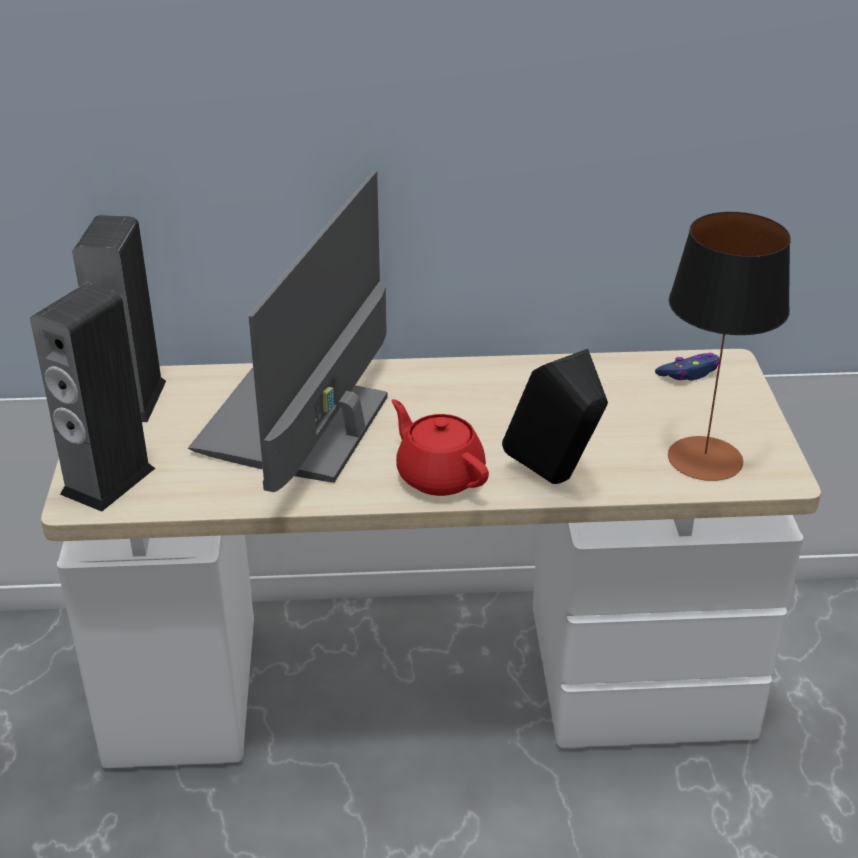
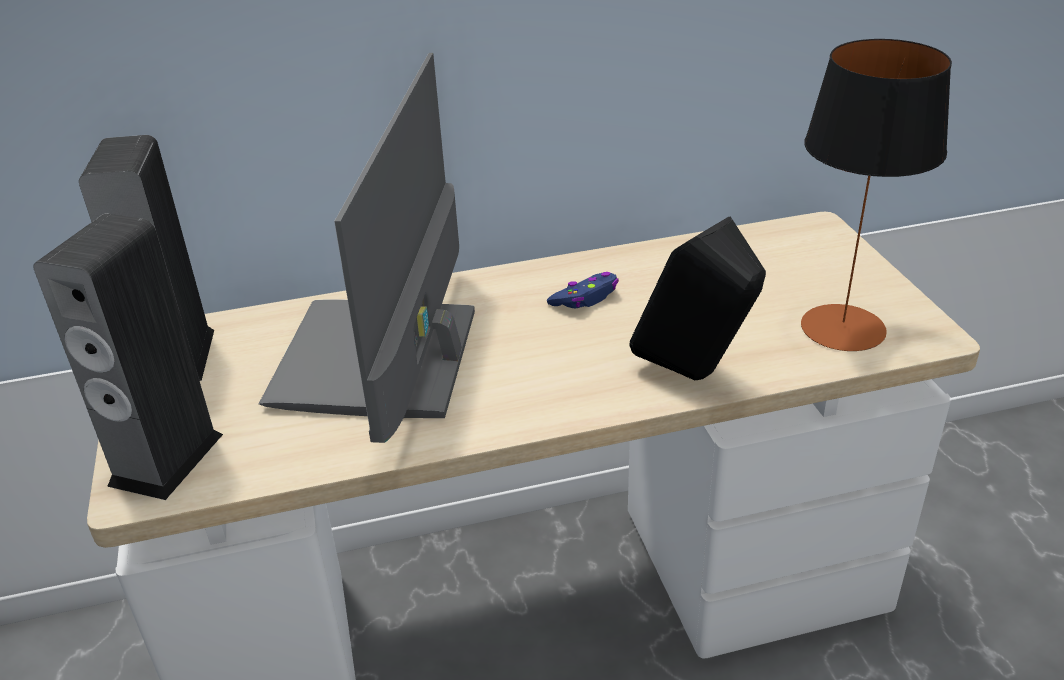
camera: 10 degrees left, 0 degrees up
red teapot [391,399,489,496] -> none
blue game controller [655,353,719,381] -> blue game controller moved to [547,272,619,308]

